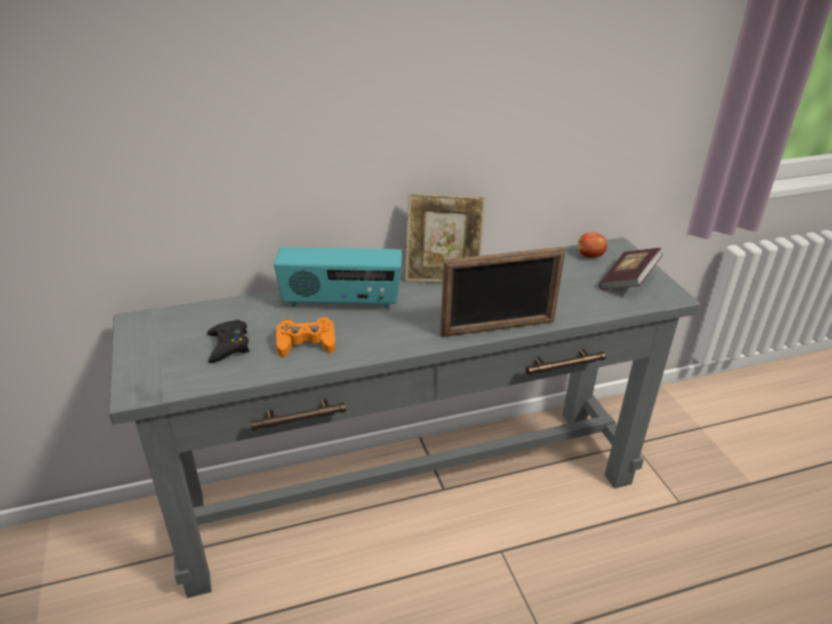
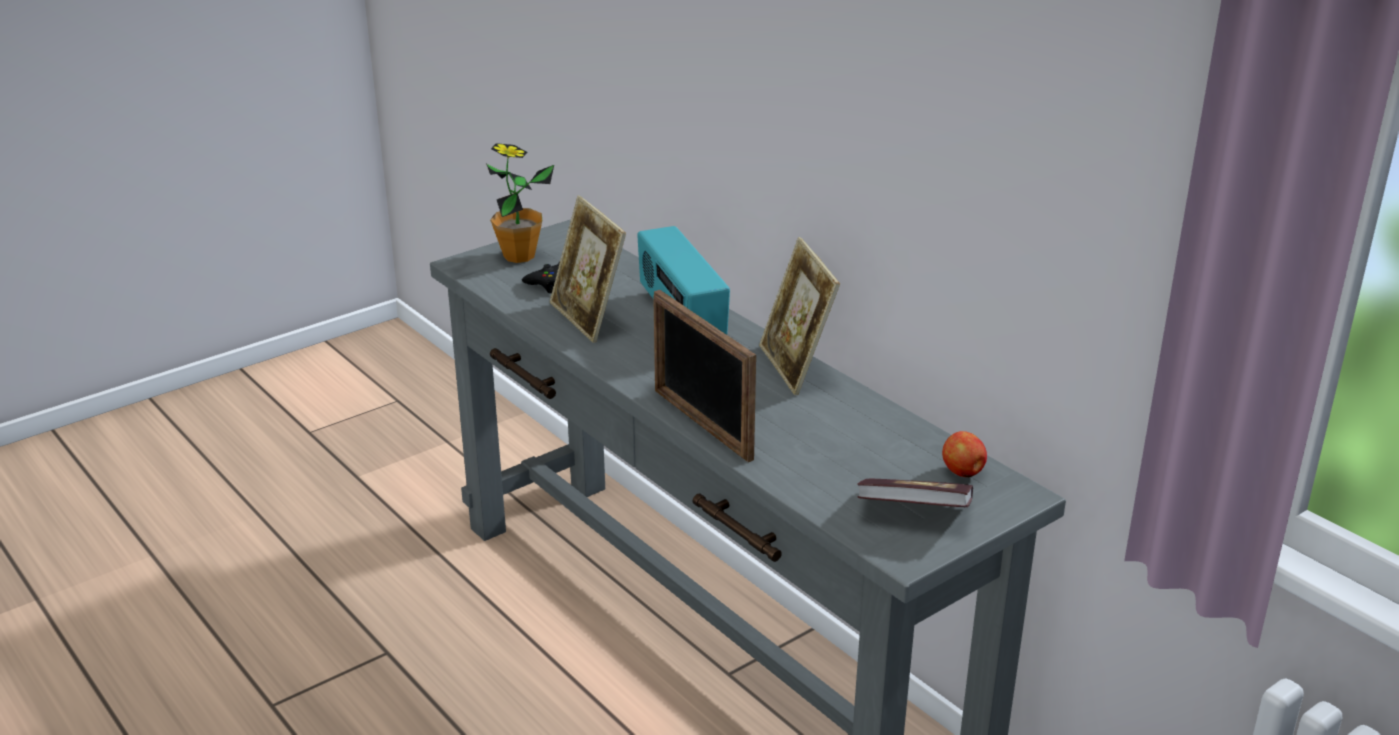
camera: 70 degrees right, 5 degrees down
orange game controller [276,317,336,357] -> picture frame [550,195,626,343]
none -> potted plant [486,143,554,263]

